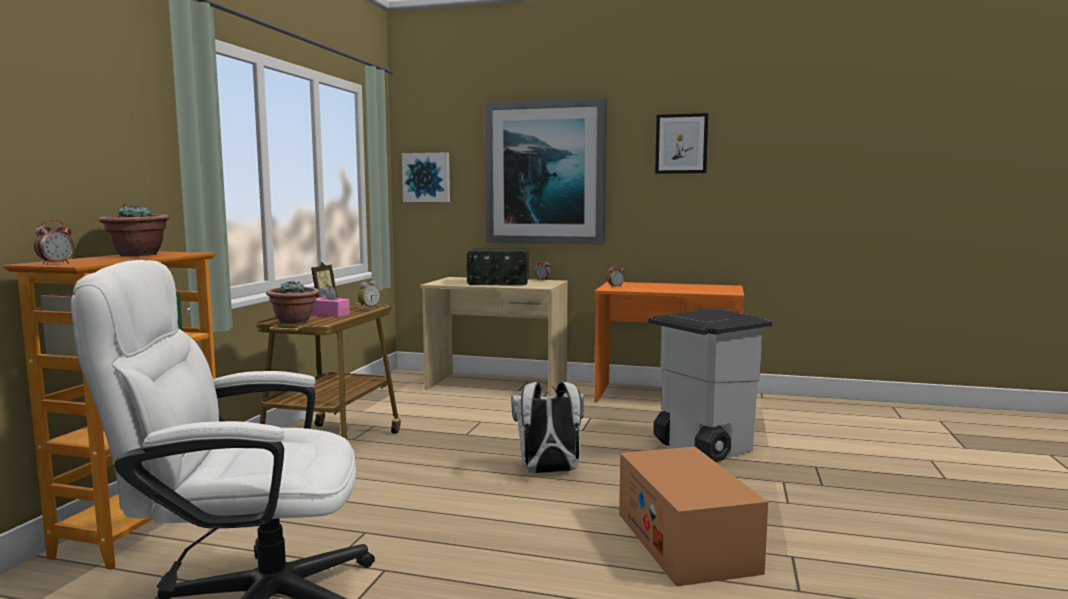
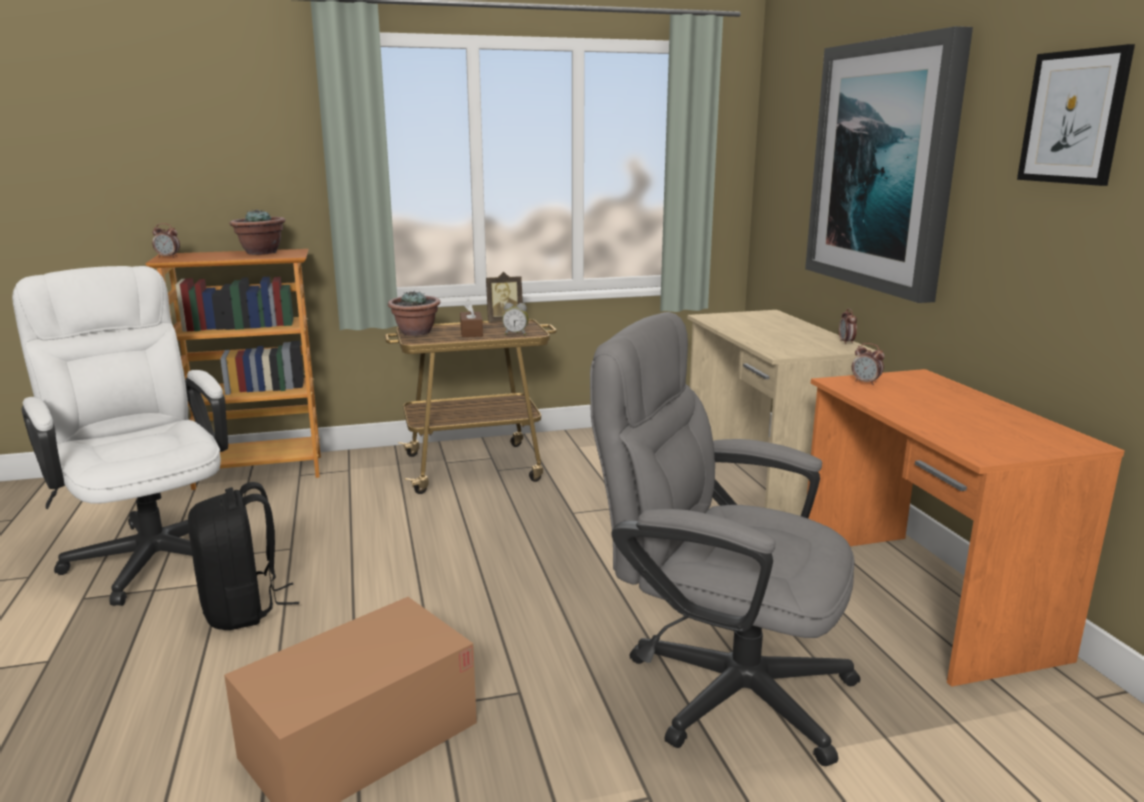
camera: 60 degrees right, 10 degrees up
pink tissue box [311,285,350,317] -> brown tissue box [460,300,483,337]
picture [402,153,450,202] -> none
radio [466,248,529,285] -> none
white backpack [511,382,584,474] -> none
grey trash can [648,309,772,462] -> grey office chair [590,312,860,766]
none -> black backpack [188,482,299,630]

